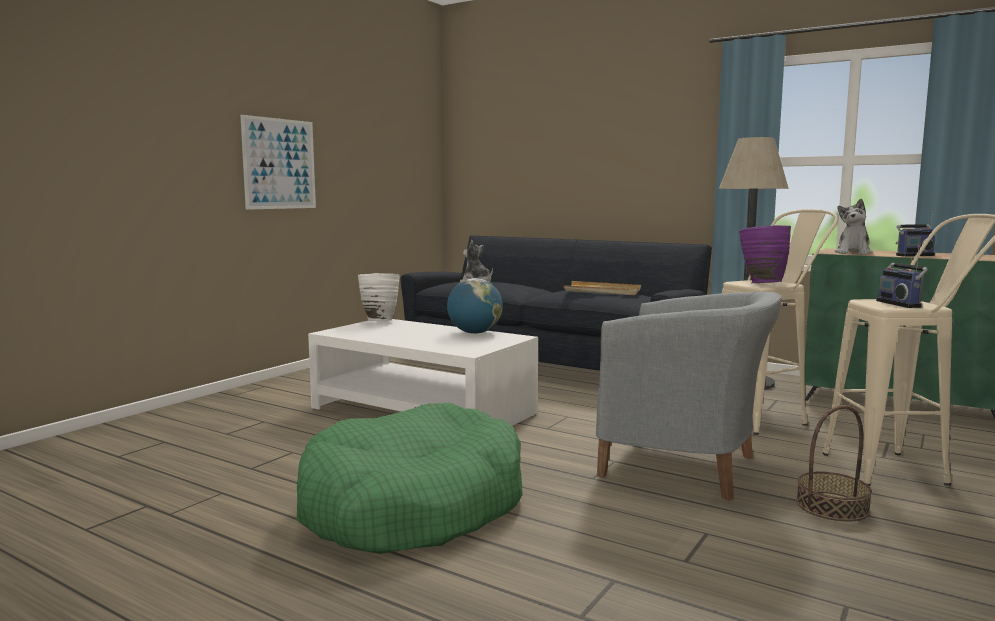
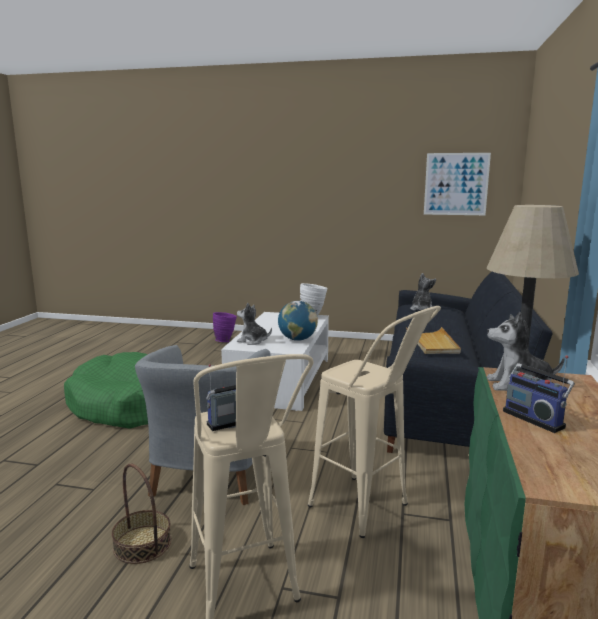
camera: 70 degrees right, 5 degrees up
picture [240,115,316,210] -> picture moved to [424,153,491,215]
purple vase [739,225,791,283] -> purple vase moved to [213,312,237,342]
none -> plush toy [237,303,272,345]

